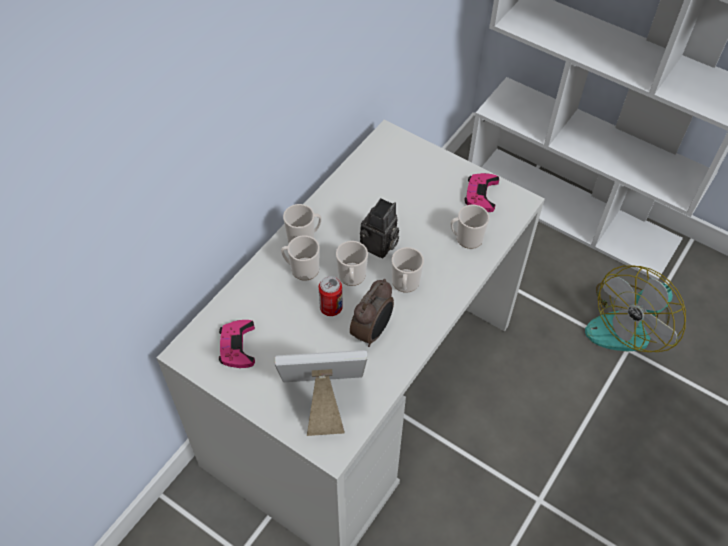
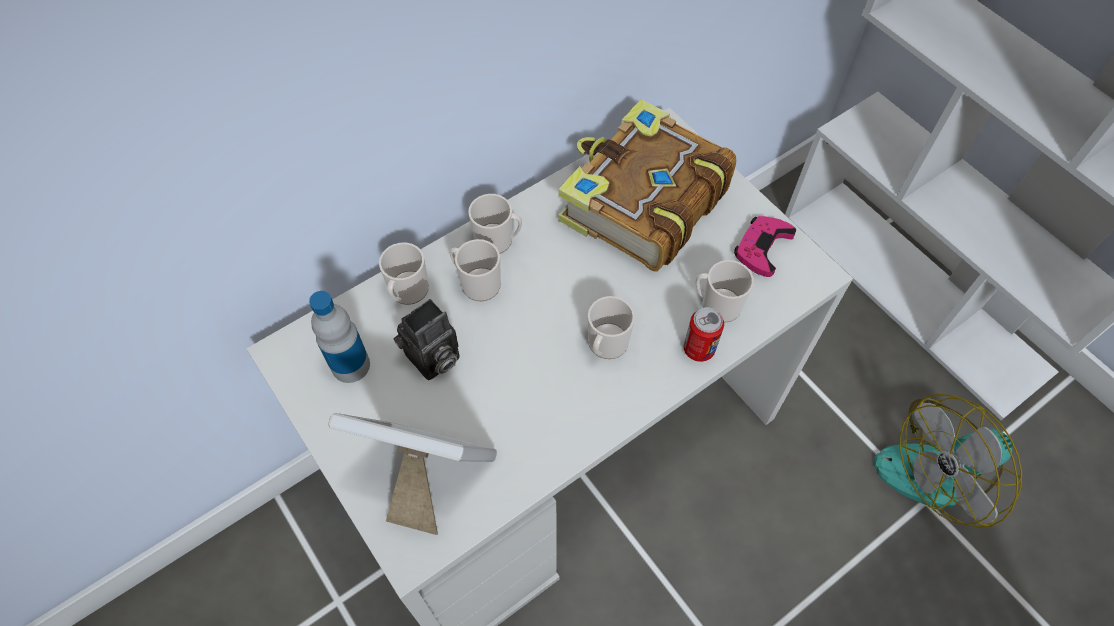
camera: 20 degrees right, 5 degrees up
pink game controller [219,320,255,368] -> bottle [309,291,370,383]
can [319,276,343,316] -> can moved to [684,307,724,362]
mug [336,241,368,286] -> mug moved to [379,242,429,305]
alarm clock [350,279,394,347] -> none
camera [360,198,399,258] -> camera moved to [393,299,460,380]
none -> book [558,99,737,272]

